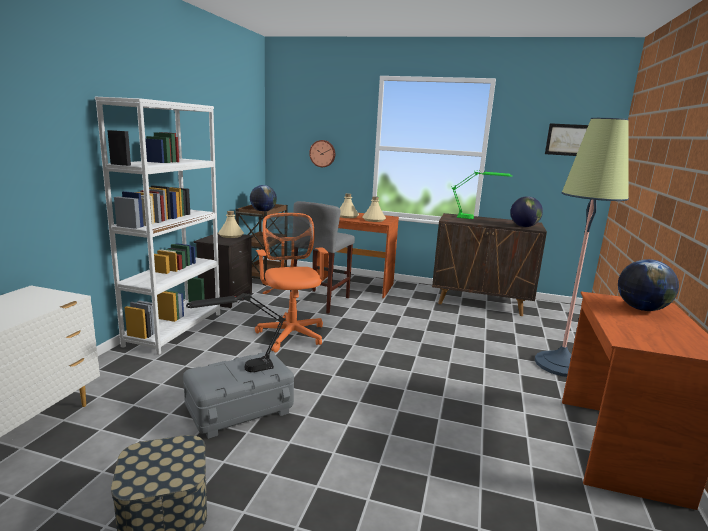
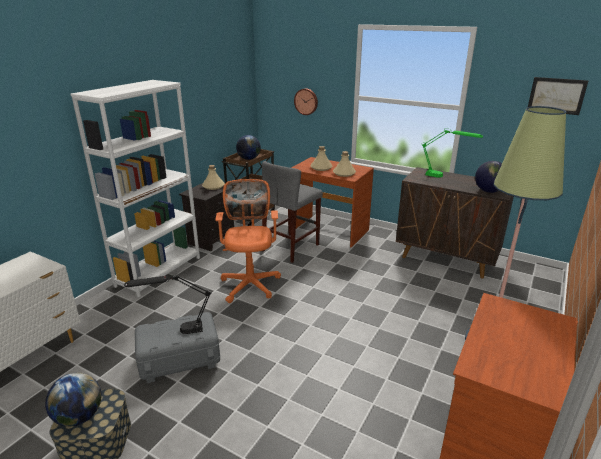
camera: 15 degrees right, 10 degrees up
globe [618,259,679,311] -> globe moved to [45,373,102,426]

